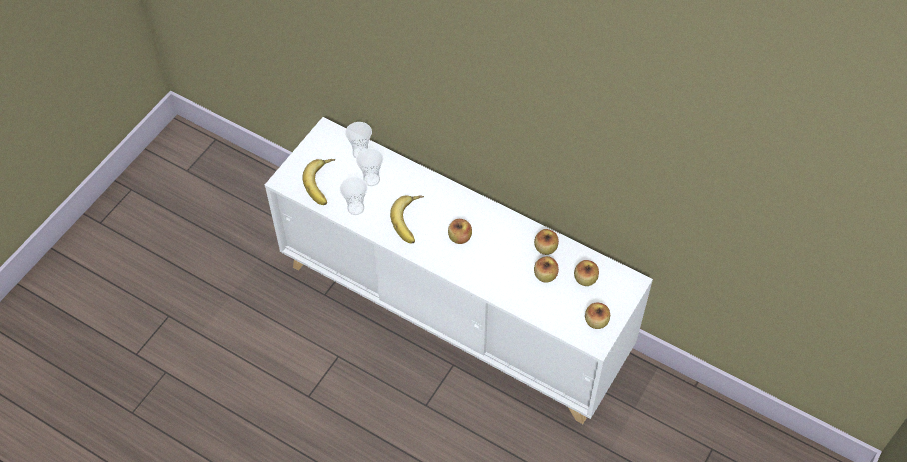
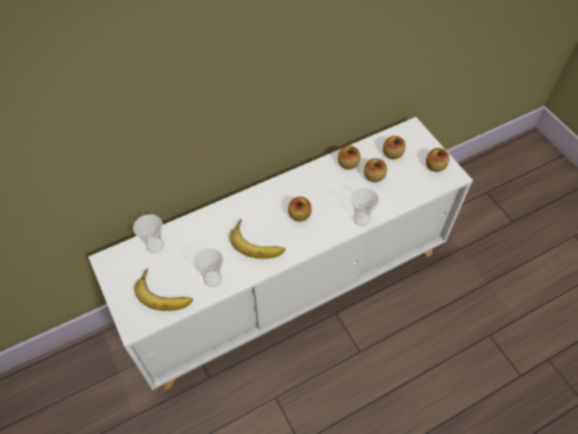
camera: 60 degrees left, 0 degrees up
cup [356,148,383,186] -> cup moved to [351,188,379,226]

